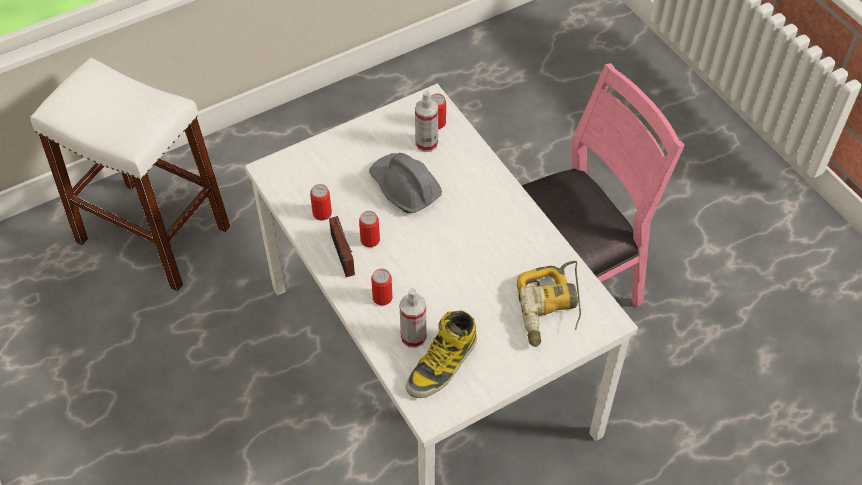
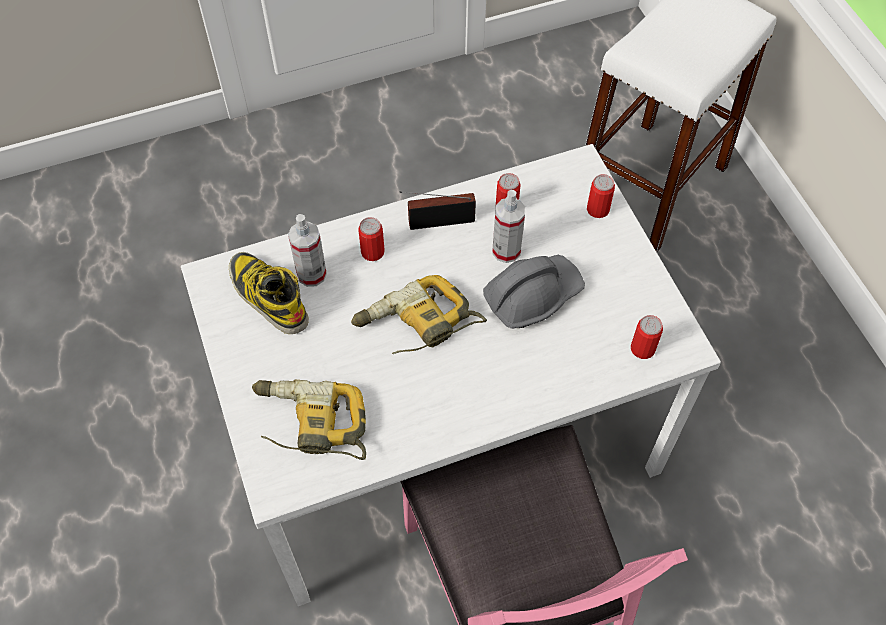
camera: 100 degrees right, 5 degrees up
can [359,211,380,247] -> can moved to [587,174,615,218]
spray bottle [415,91,438,152] -> spray bottle moved to [492,190,525,263]
none -> power drill [351,275,487,354]

